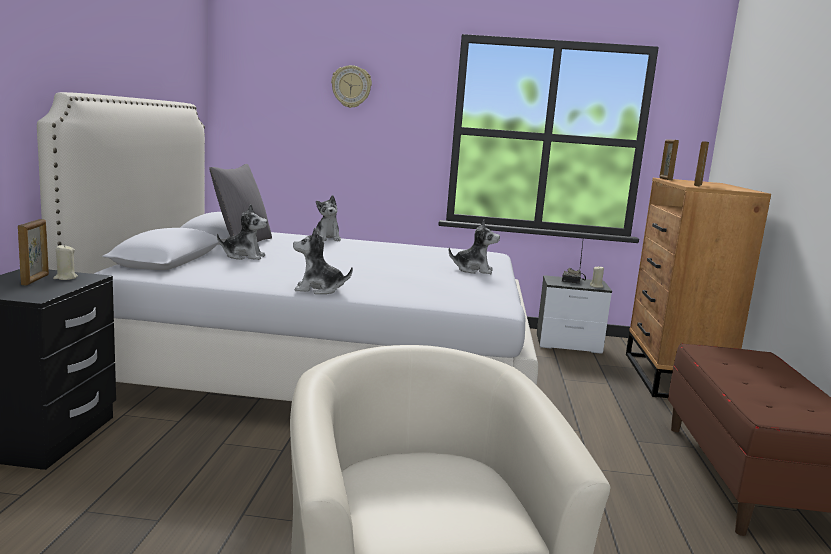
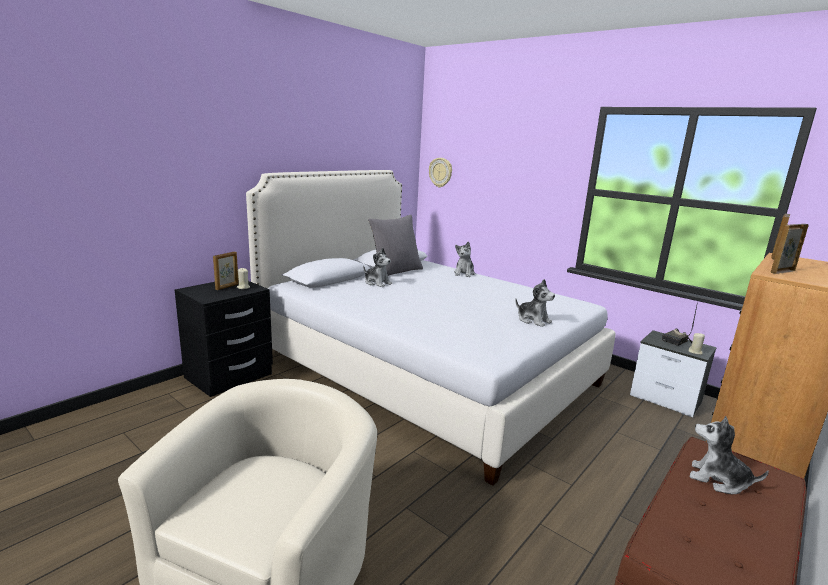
camera: 35 degrees right, 5 degrees up
plush toy [293,228,353,294] -> plush toy moved to [689,416,769,494]
wall clock [331,65,372,108] -> wall clock moved to [429,158,452,188]

